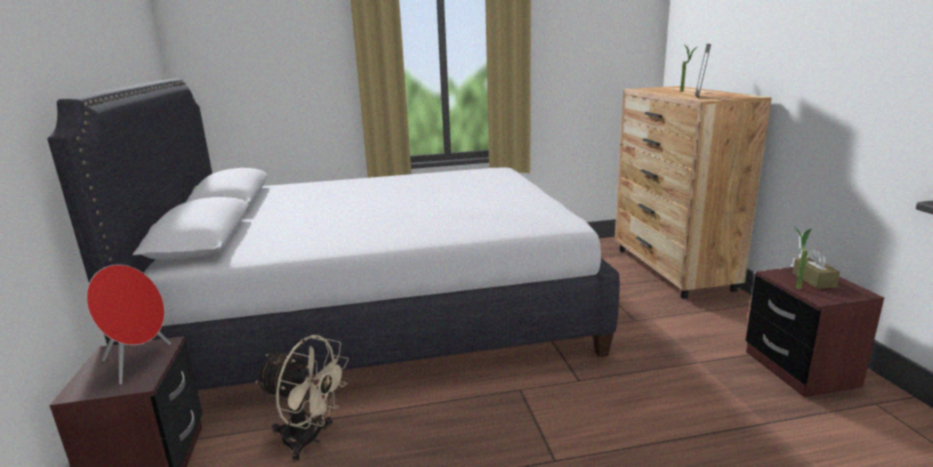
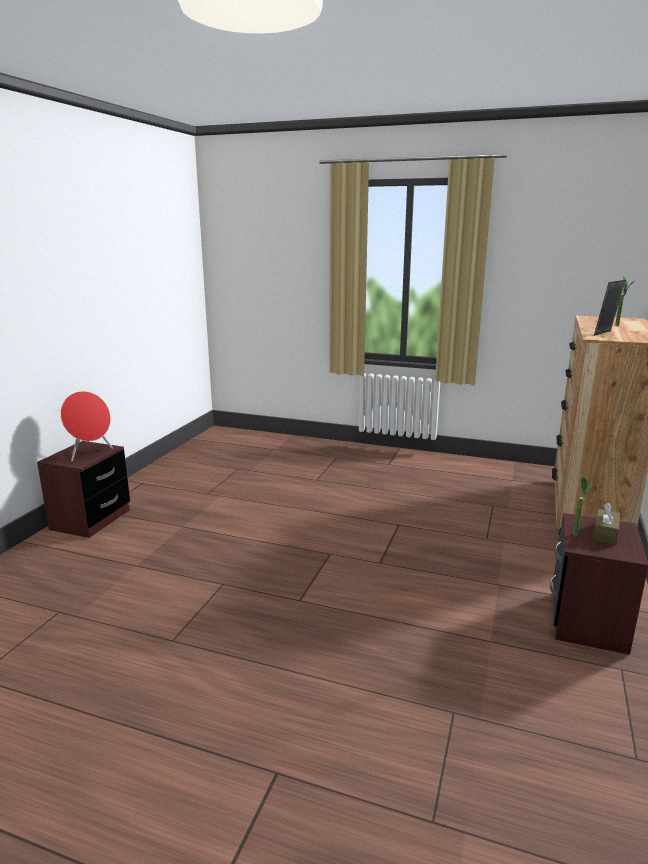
camera: 30 degrees right, 0 degrees up
white bed [48,79,620,390] -> none
beige fan [255,335,349,461] -> none

